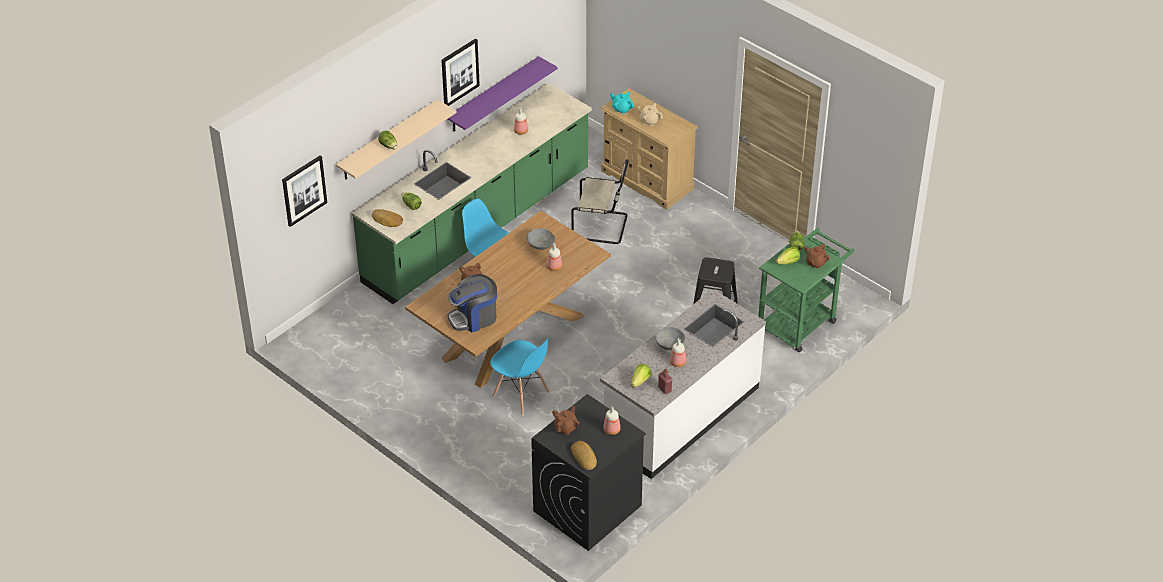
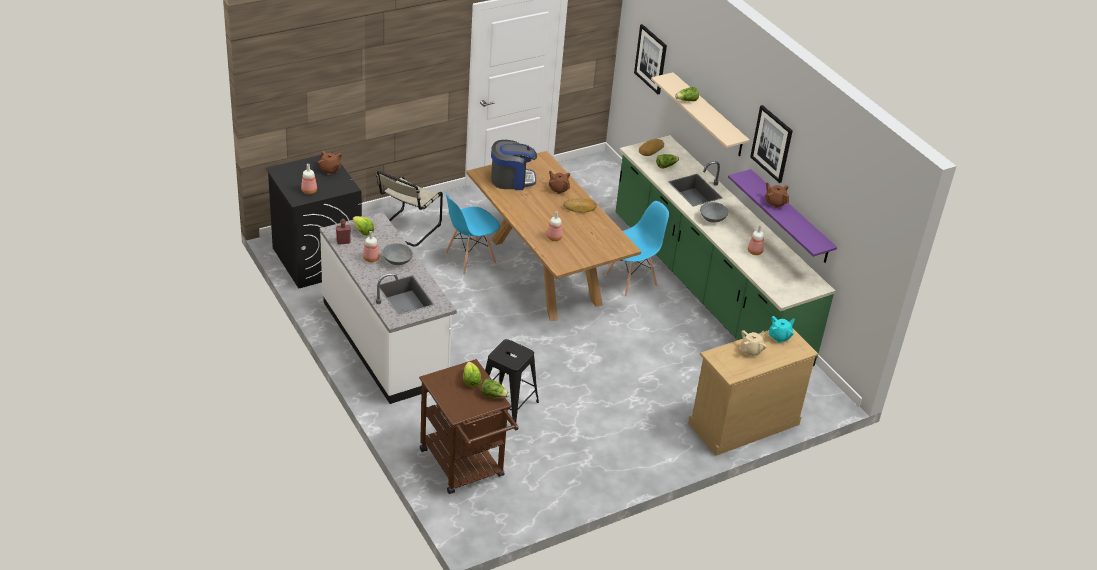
camera: 105 degrees right, 5 degrees down
coffee machine [447,274,497,332] -> coffee machine turned 90 degrees clockwise [491,140,537,190]
grey bowl [527,228,555,250] -> grey bowl moved to [700,202,728,222]
beige chair [571,159,629,244] -> beige chair moved to [376,171,443,247]
bread [571,441,597,470] -> bread moved to [563,198,597,213]
green cart [758,228,855,352] -> brown cart [419,359,518,494]
brown teapot [804,243,830,269] -> brown teapot moved to [765,183,789,208]

